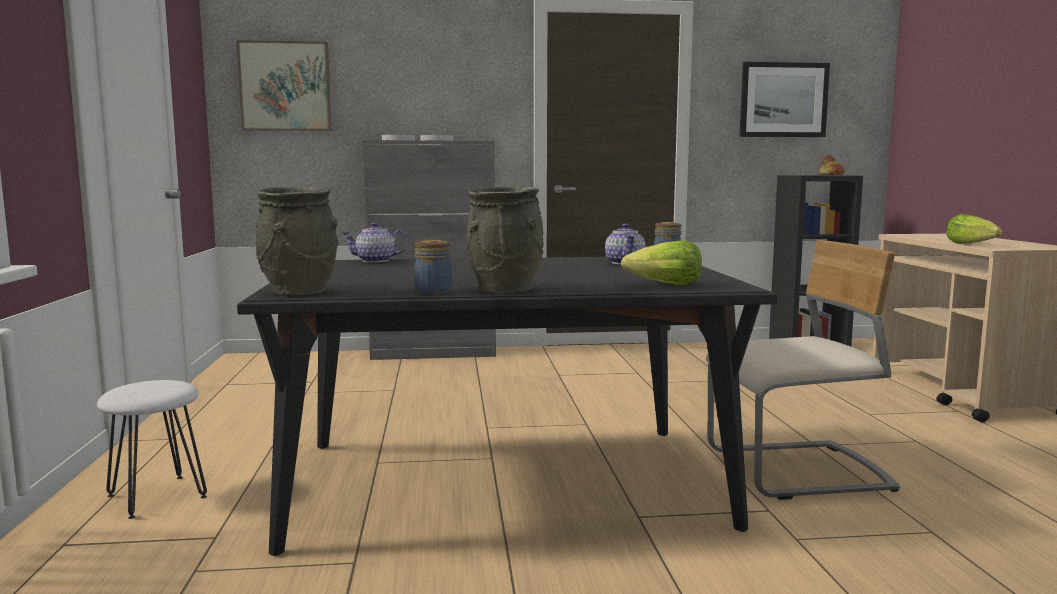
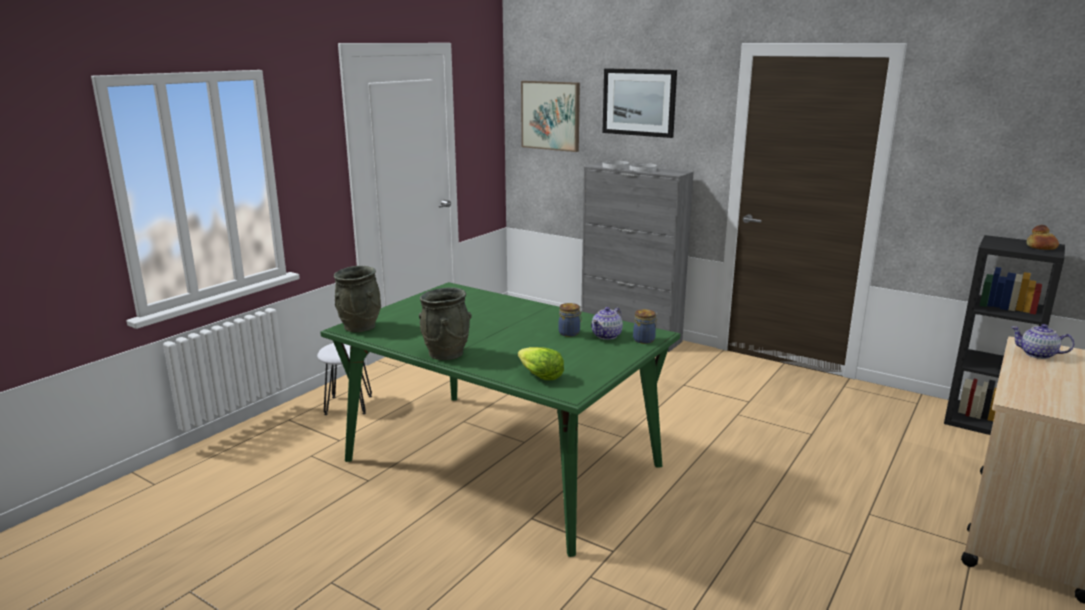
camera: 40 degrees right, 10 degrees up
black dining table [237,257,778,556] -> green dining table [320,282,680,557]
teapot [342,222,408,262] -> teapot moved to [1011,324,1075,359]
jar [414,240,452,294] -> jar moved to [558,303,582,337]
beige chair [706,240,900,500] -> none
picture [740,62,830,137] -> picture moved to [602,68,677,138]
lettuce [946,214,1002,244] -> none

